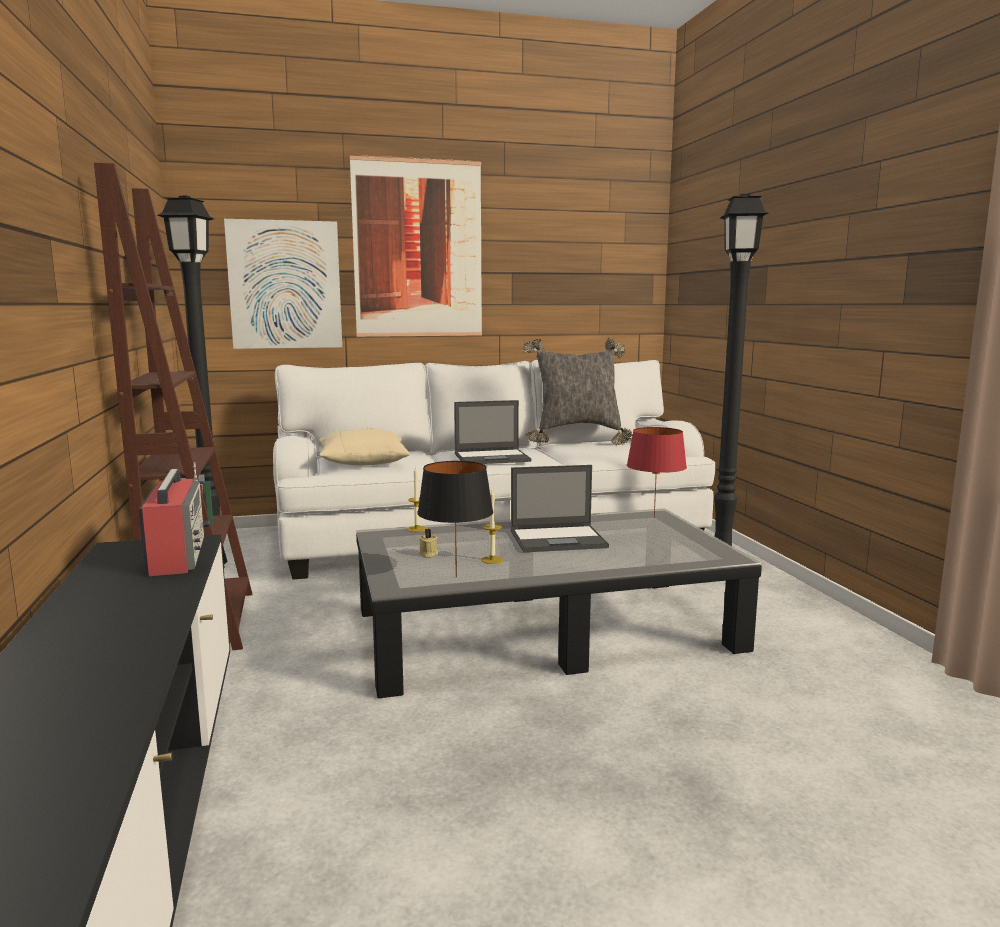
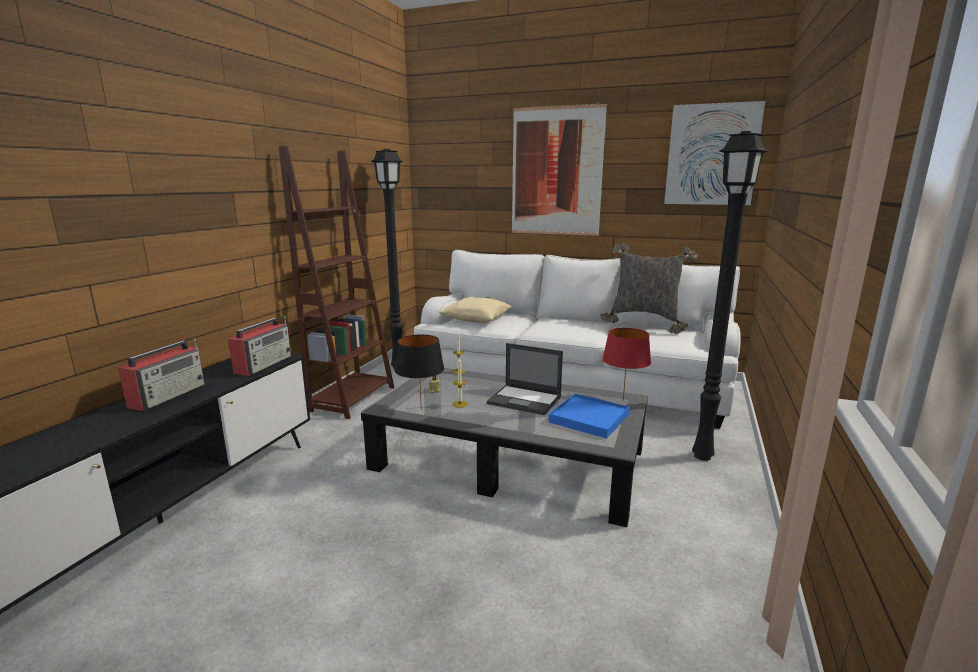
camera: 35 degrees right, 5 degrees up
picture [224,219,342,349] -> picture moved to [664,101,765,205]
laptop [454,400,531,464] -> none
none -> radio [118,338,205,411]
none -> blue tray [549,394,629,439]

